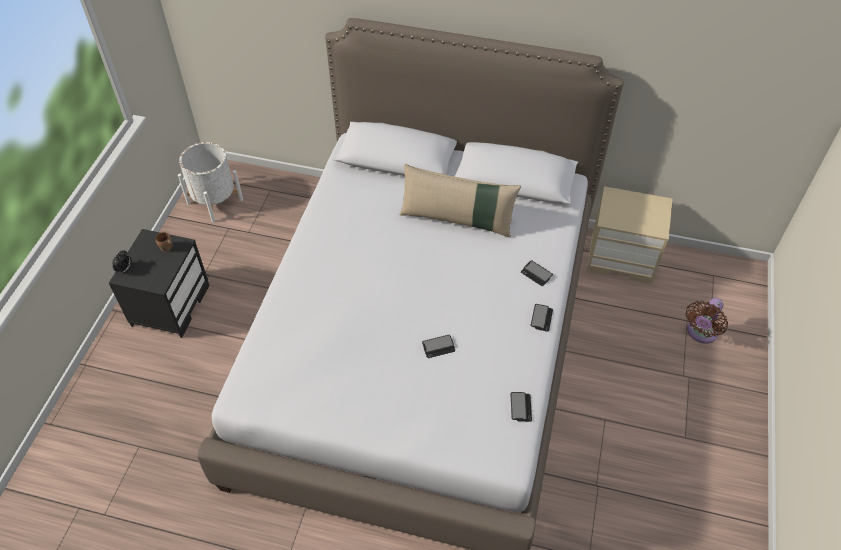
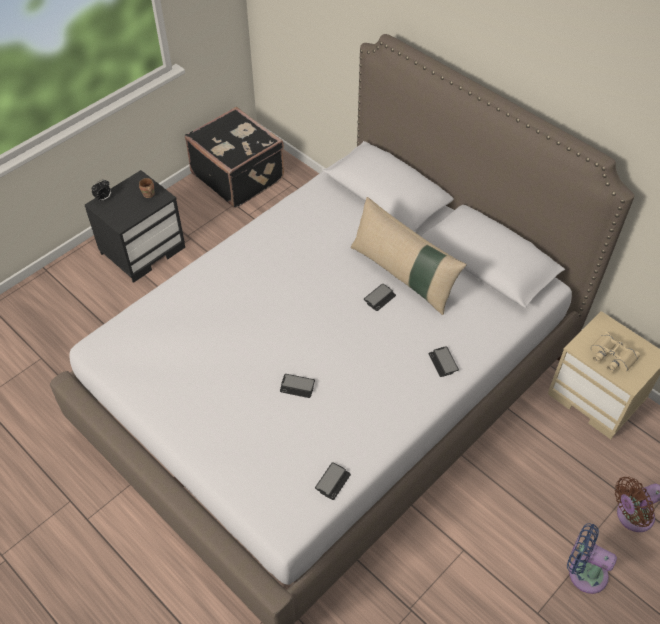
camera: 30 degrees right, 0 degrees up
white planter [178,142,243,222] -> black suitcase [185,107,284,208]
phone [530,304,553,332] -> phone moved to [364,284,396,311]
none -> blue fan [567,523,617,594]
none -> beige binoculars [590,332,640,373]

